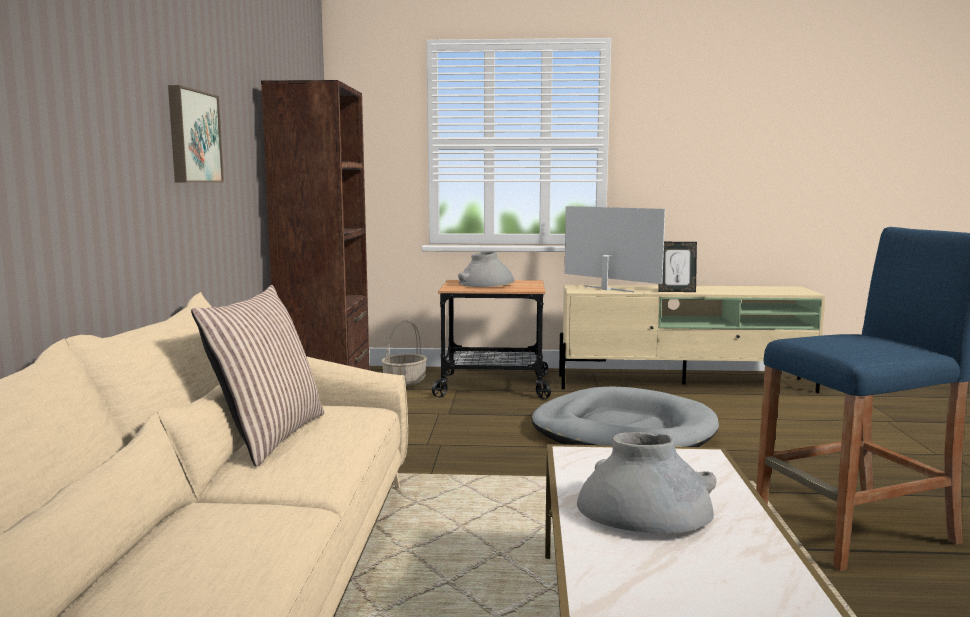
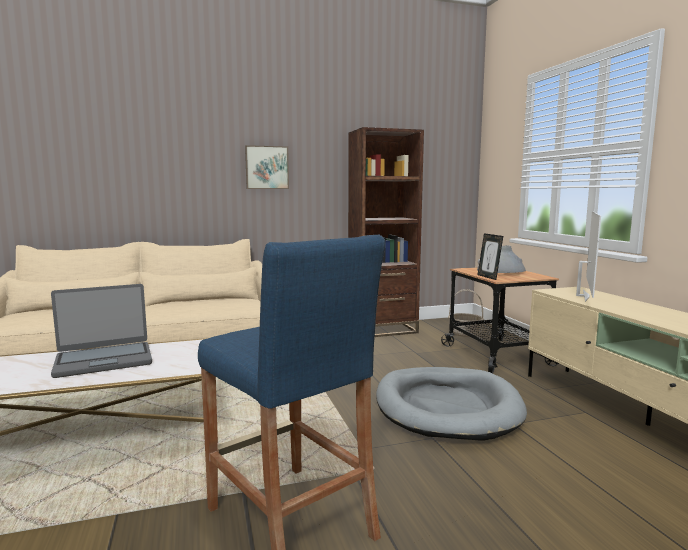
camera: 70 degrees right, 0 degrees up
pillow [191,285,324,466] -> none
grey vase [577,432,717,533] -> laptop [51,284,152,378]
picture frame [658,242,697,292] -> picture frame moved to [478,233,503,280]

